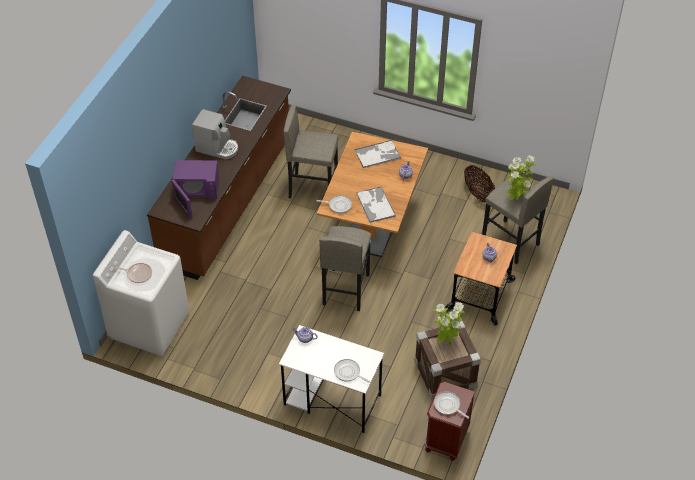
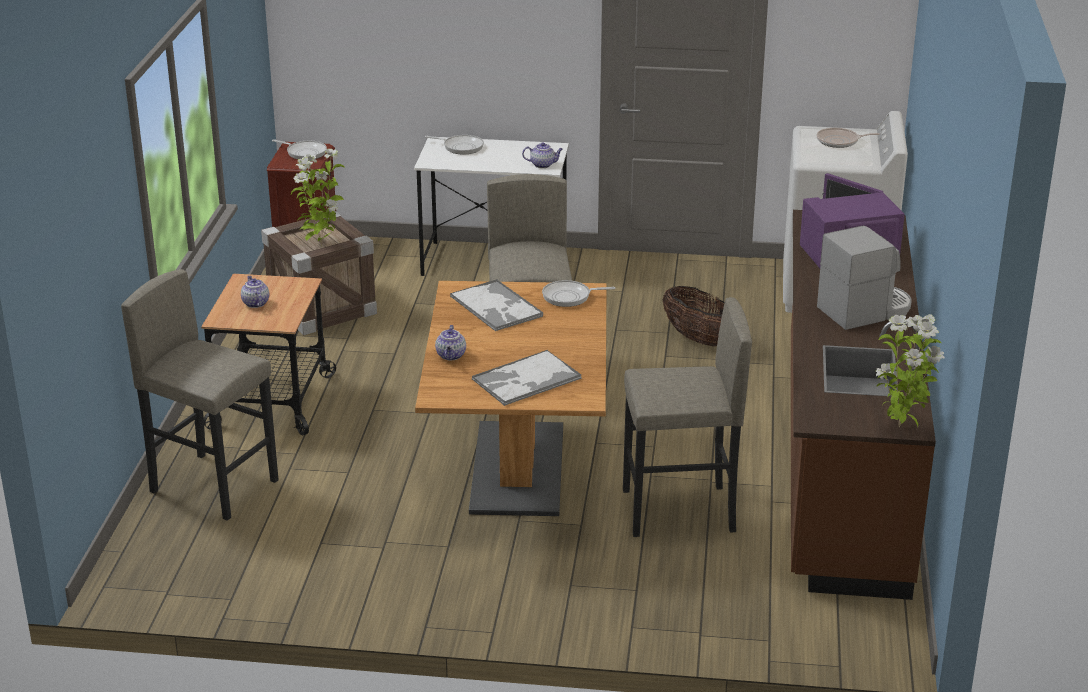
camera: 165 degrees right, 20 degrees down
coffee machine [192,109,238,159] -> coffee machine turned 150 degrees clockwise [817,225,911,330]
basket [464,165,495,203] -> basket moved to [662,286,725,347]
potted plant [507,156,537,200] -> potted plant moved to [876,314,945,427]

